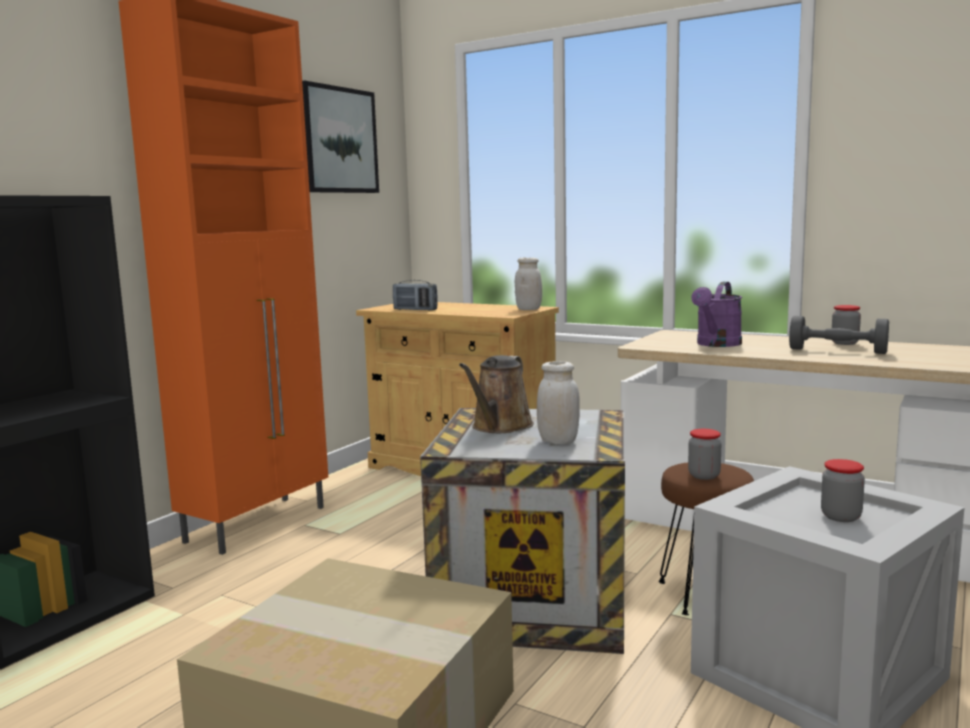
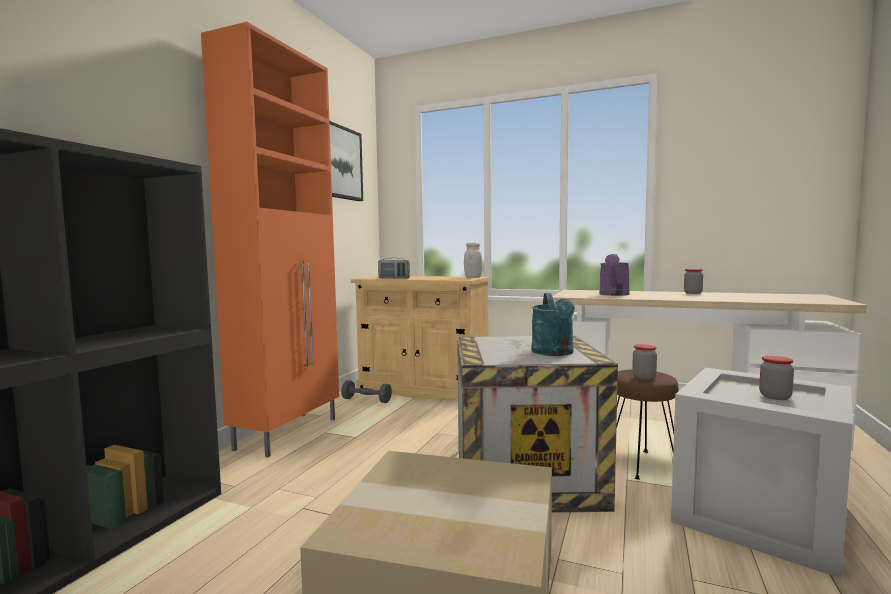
camera: 10 degrees left, 5 degrees down
brown watering can [459,355,534,433] -> none
white jar [537,361,580,444] -> turquoise watering can [531,293,575,356]
grey dumbbell [789,316,889,354] -> grey dumbbell moved to [341,380,392,403]

